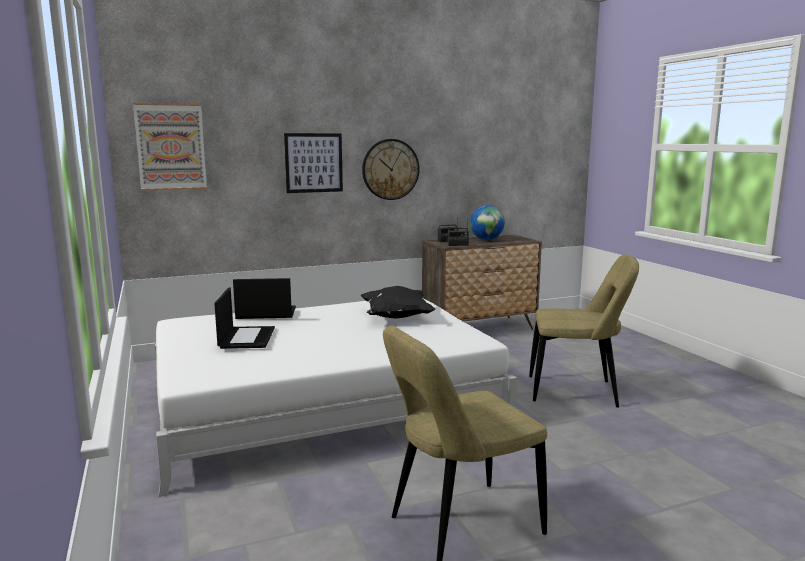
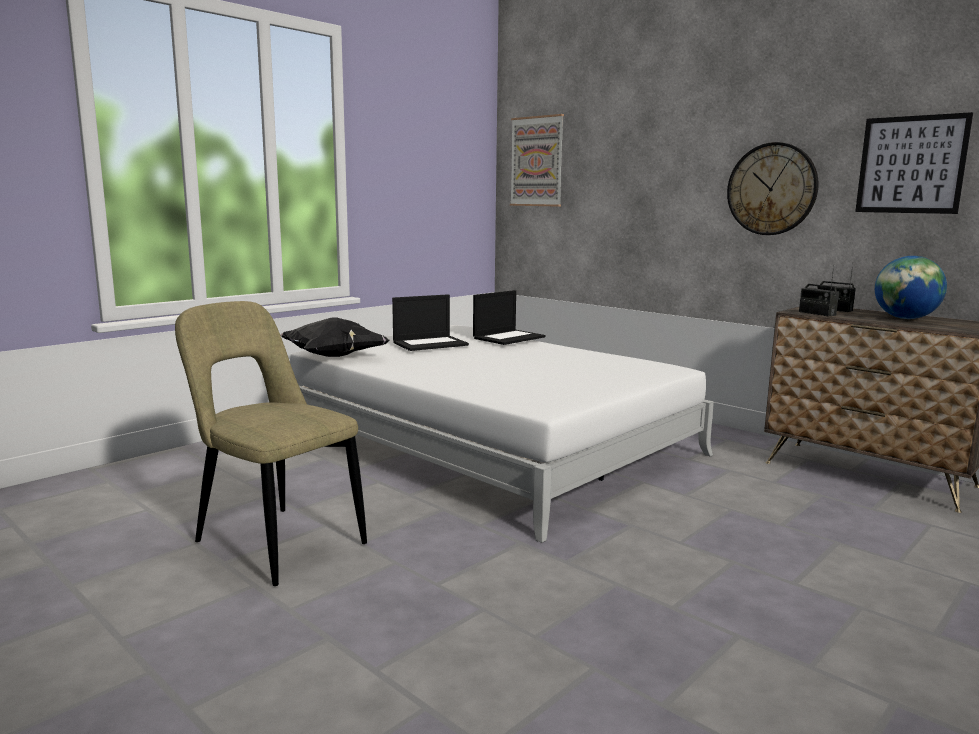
camera: 65 degrees right, 0 degrees up
laptop [233,278,296,319] -> laptop turned 75 degrees clockwise [473,290,545,345]
picture [284,133,343,193] -> picture moved to [855,112,973,214]
black pillow [361,286,435,318] -> black pillow moved to [280,318,389,357]
beige chair [529,254,639,407] -> none

